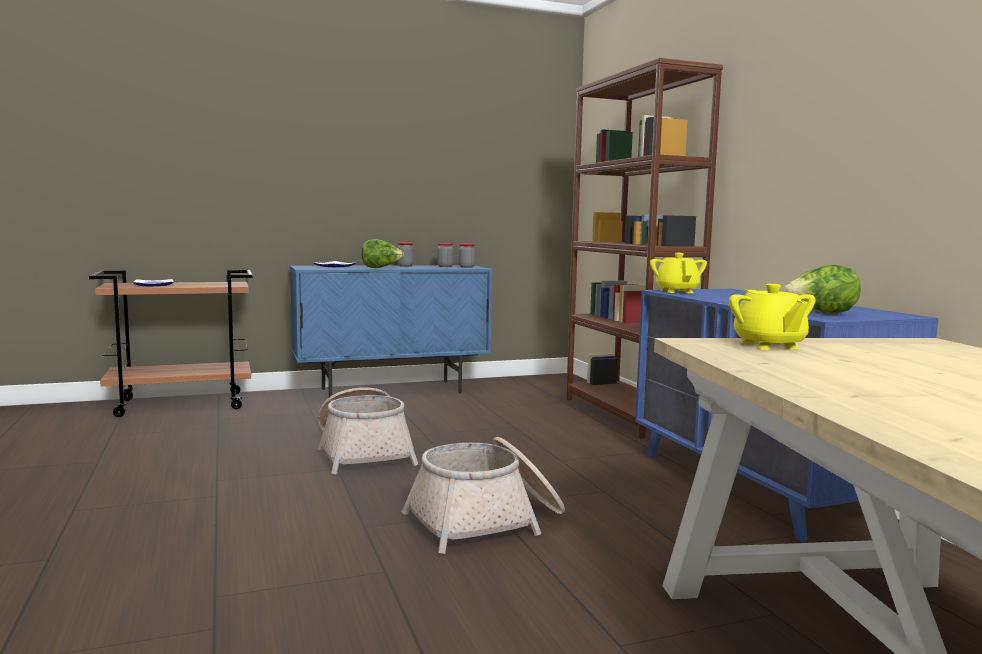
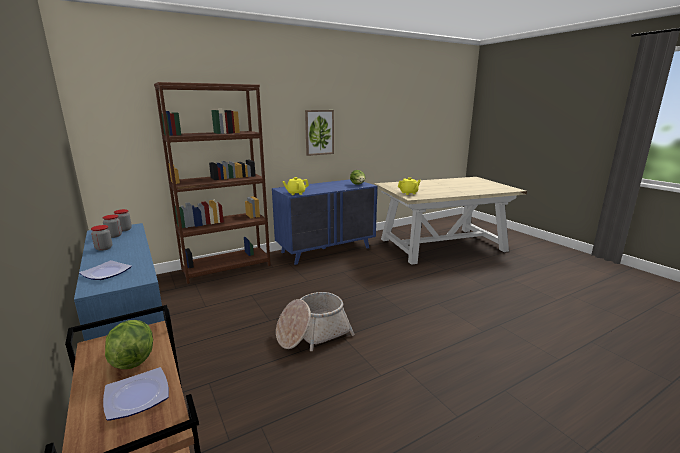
camera: 100 degrees left, 10 degrees up
lettuce [361,239,404,268] -> lettuce moved to [105,320,153,369]
basket [402,437,565,554] -> none
none -> picture [305,110,334,156]

